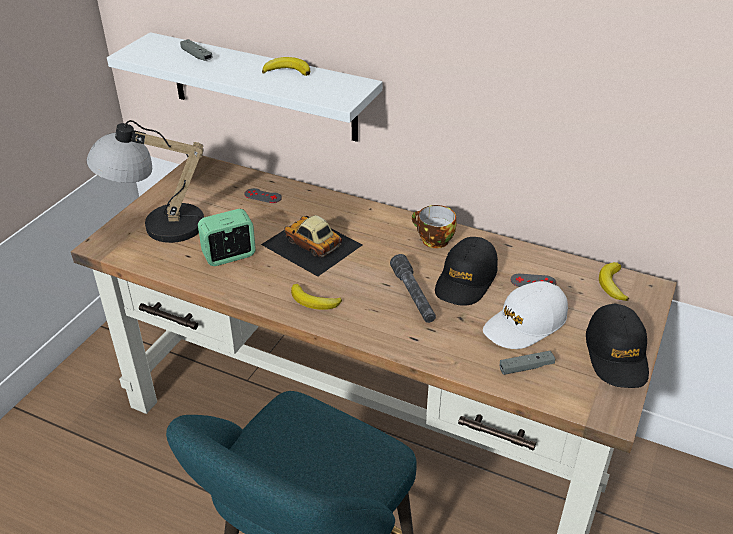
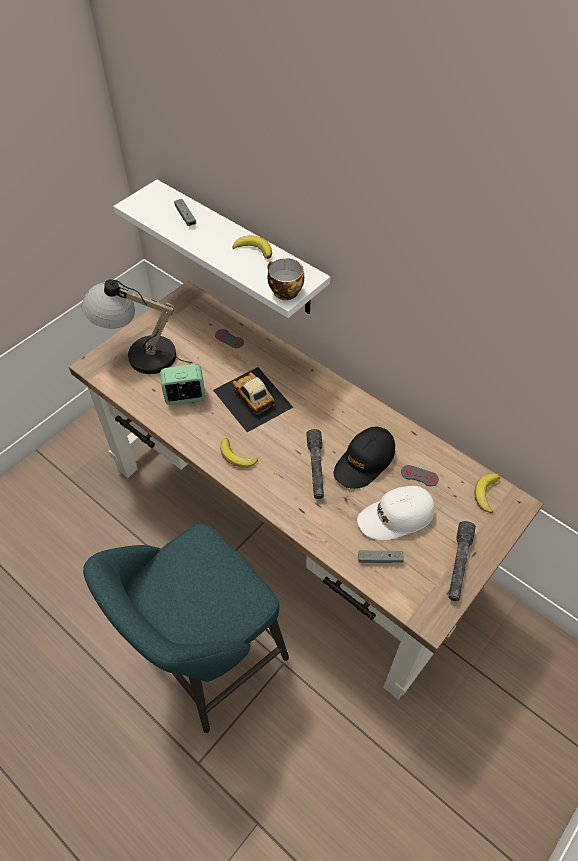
camera: 15 degrees right, 15 degrees up
cup [412,205,457,248] -> cup moved to [267,258,304,300]
black cap [586,304,649,388] -> grey flashlight [448,521,476,601]

